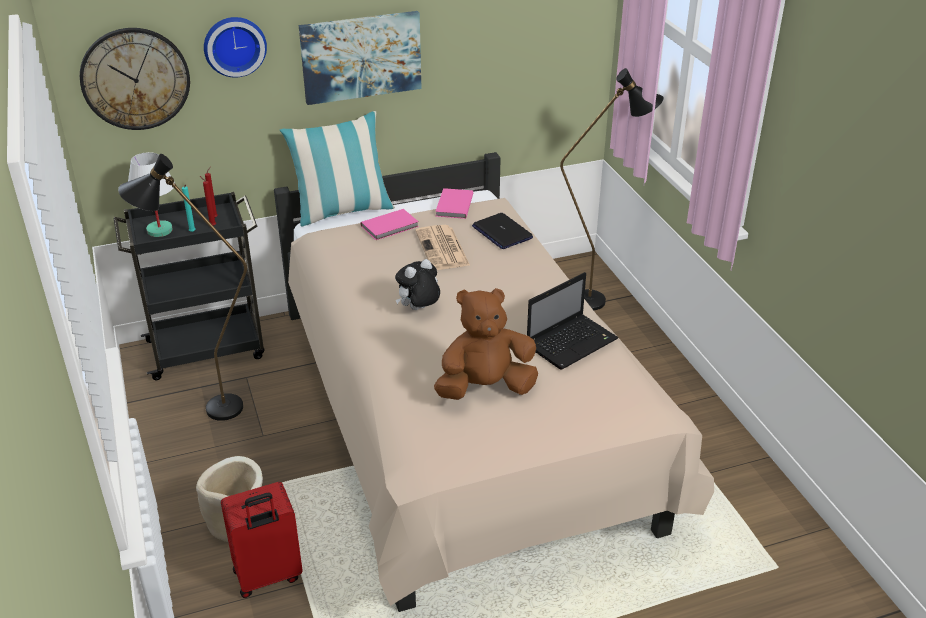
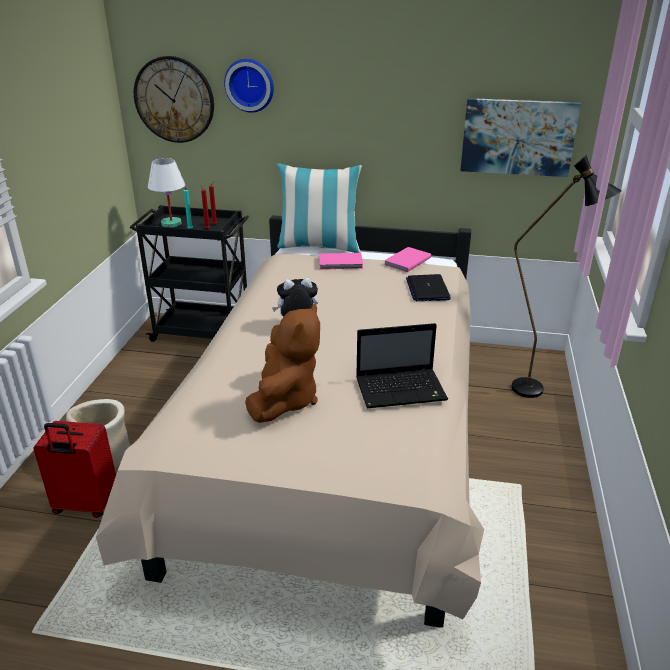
camera: 30 degrees right, 5 degrees down
black floor lamp [118,154,247,421] -> none
picture [299,11,422,105] -> picture moved to [460,98,581,177]
newspaper [415,225,470,270] -> none
brown plush toy [434,288,538,400] -> brown plush toy turned 90 degrees clockwise [245,304,320,423]

